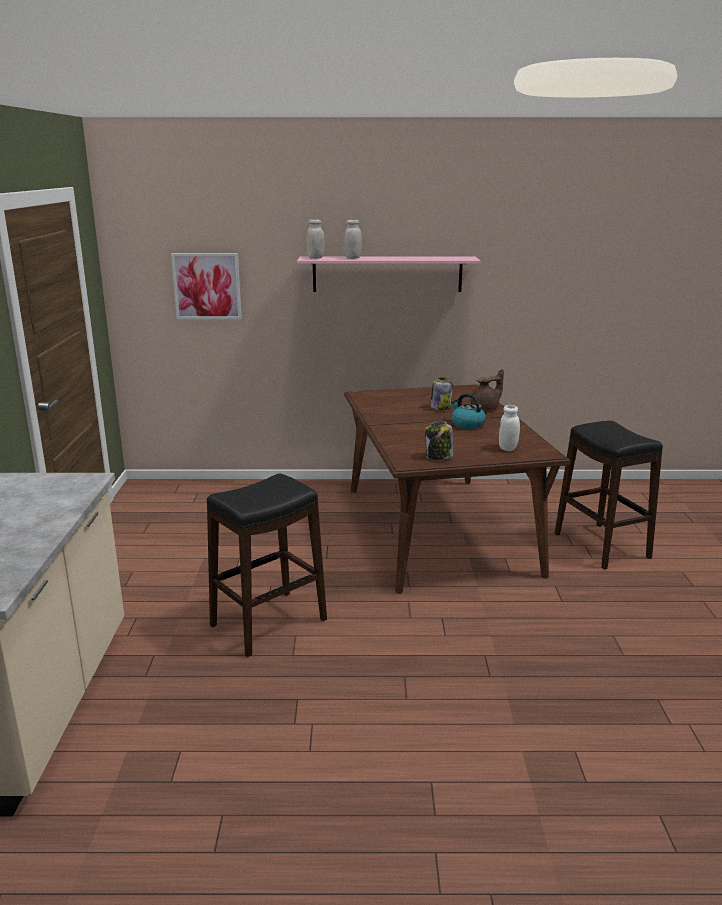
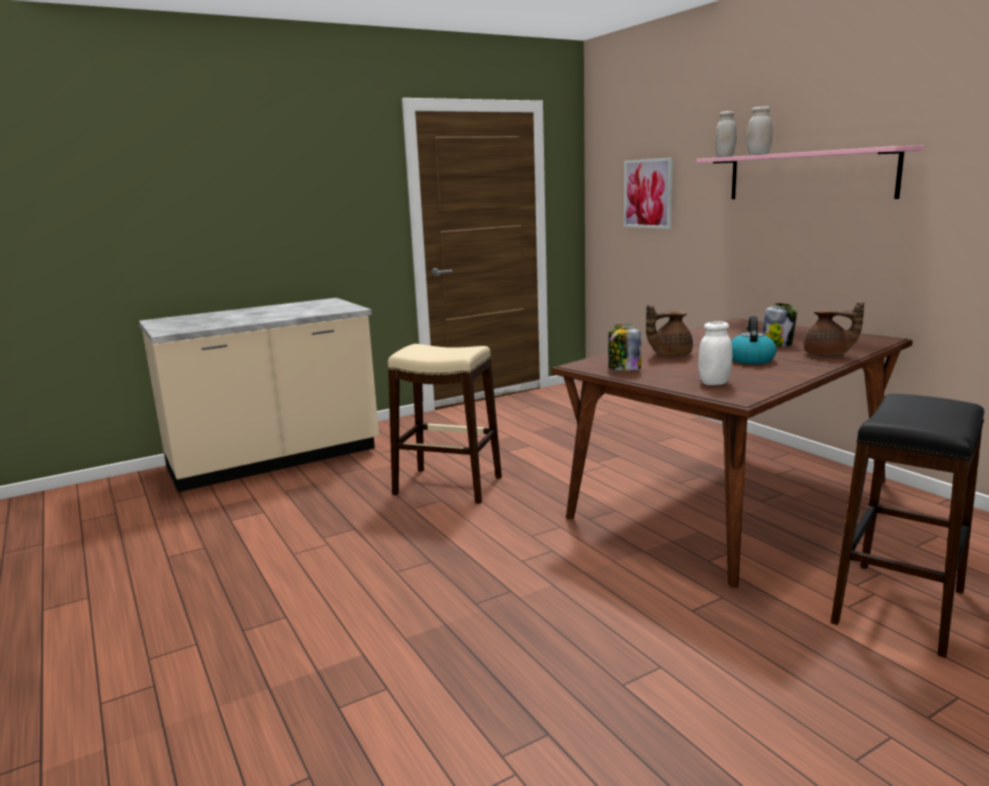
camera: 60 degrees right, 5 degrees down
black stool [207,474,327,657] -> beige stool [388,344,502,504]
none -> brown teapot [646,305,693,356]

